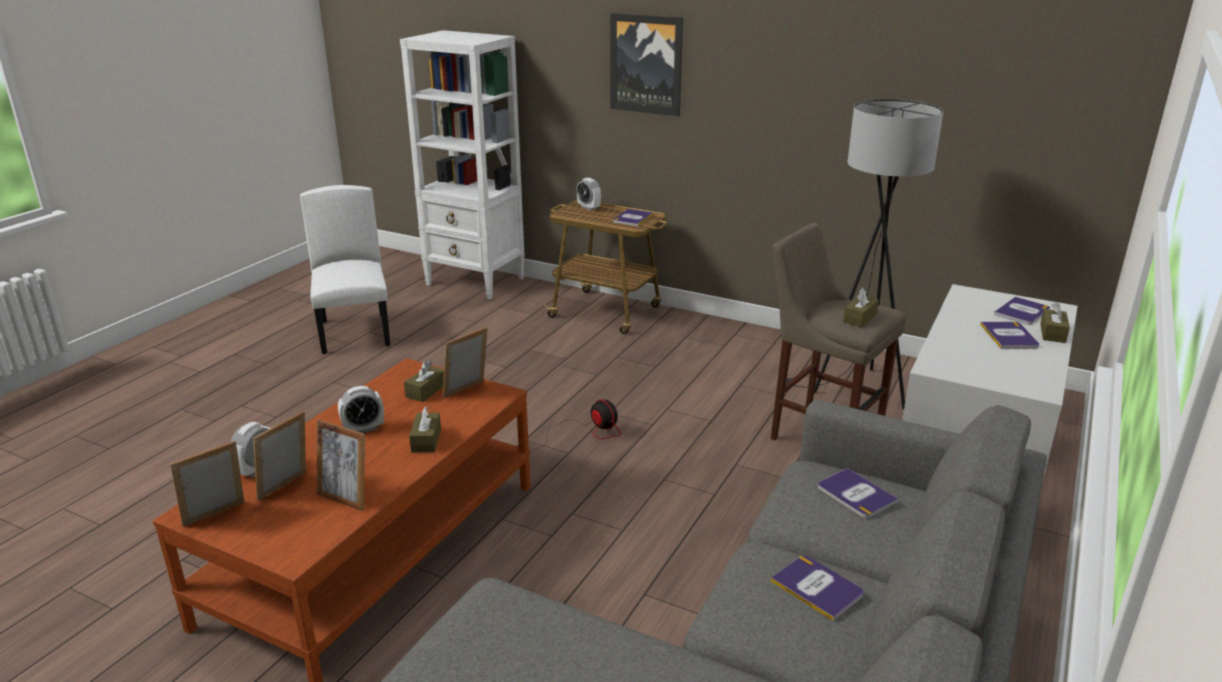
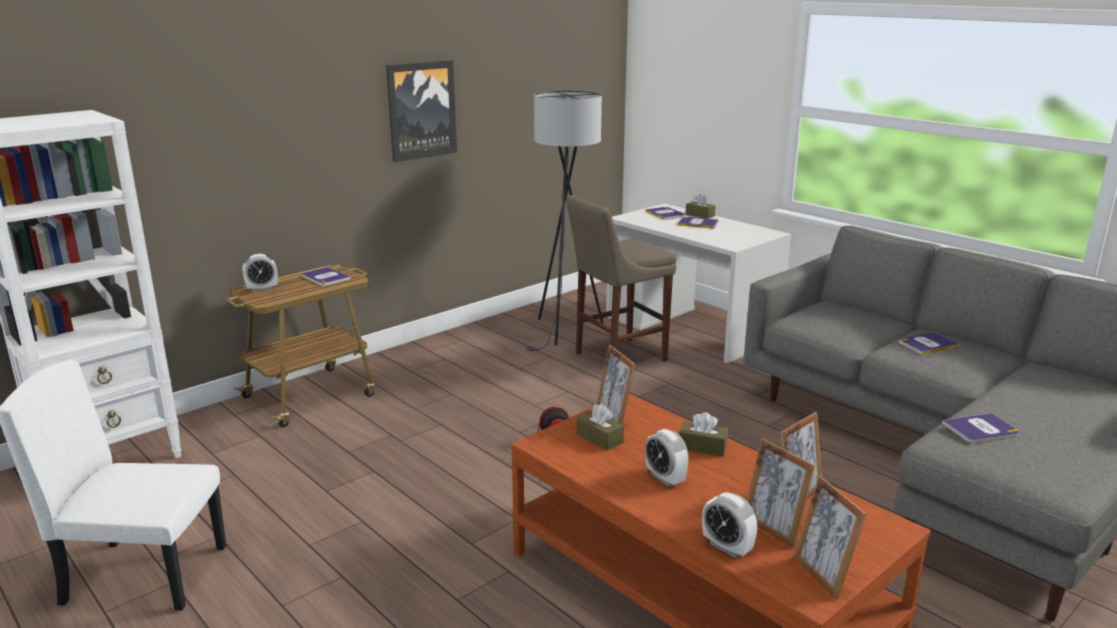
camera: 70 degrees left, 5 degrees down
alarm clock [338,386,384,433] -> alarm clock turned 150 degrees clockwise [645,429,689,487]
picture [610,13,683,116] -> picture moved to [386,60,457,162]
book [818,468,898,518] -> book moved to [942,413,1019,443]
brown tissue box [843,288,879,327] -> none

